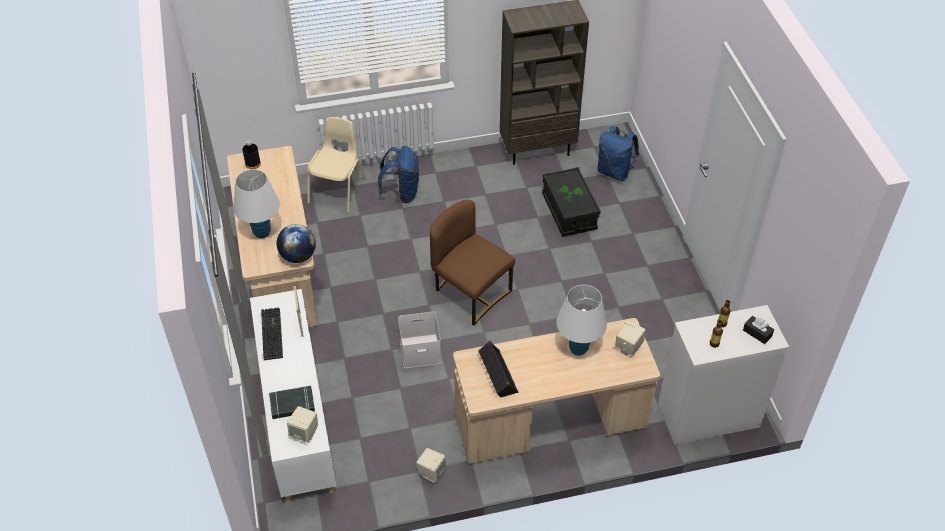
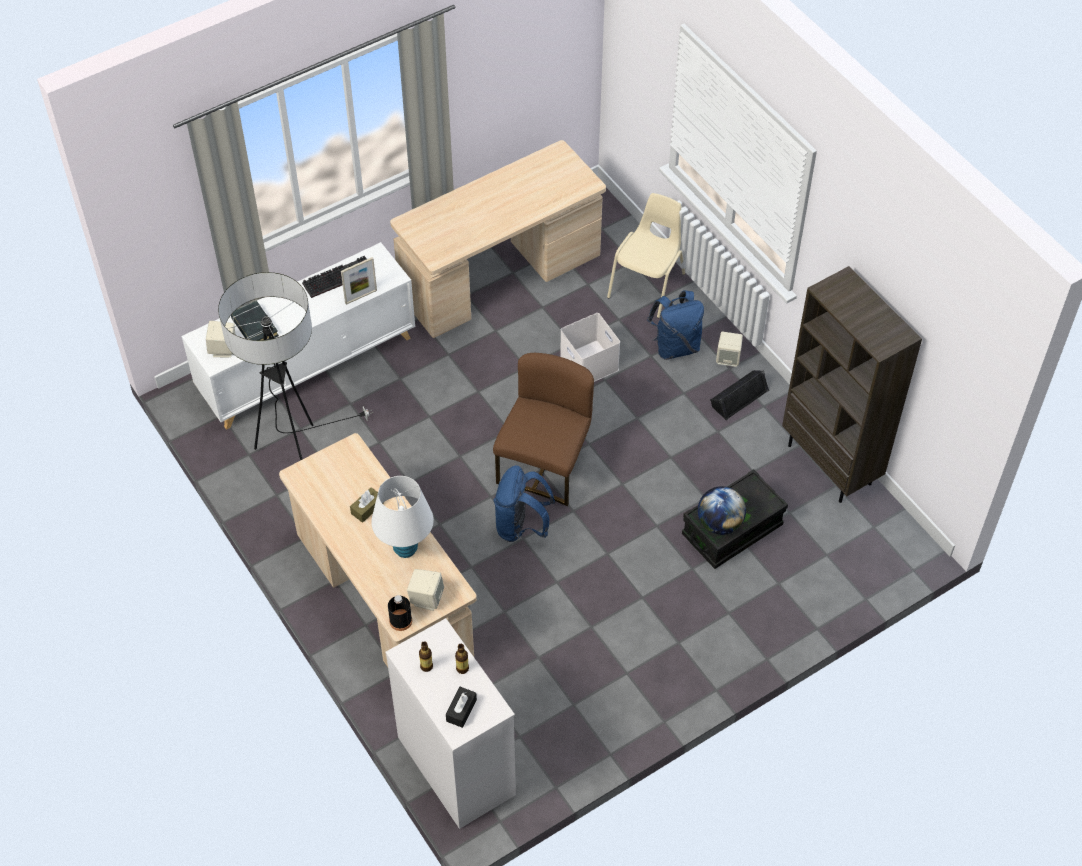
camera: 70 degrees right, 5 degrees up
white table lamp [234,169,280,238] -> none
black bottle [242,140,261,169] -> black bottle moved to [388,595,412,631]
globe [277,224,316,263] -> globe moved to [698,486,746,535]
beige chair [307,117,366,213] -> beige chair turned 60 degrees counterclockwise [607,193,685,318]
white storage box [398,311,441,368] -> white storage box moved to [560,313,620,382]
beige speaker [416,448,447,483] -> beige speaker moved to [716,331,743,367]
black speaker [478,340,519,398] -> black speaker moved to [710,370,769,420]
blue backpack [597,127,639,181] -> blue backpack moved to [494,465,555,542]
none -> floor lamp [218,272,373,461]
none -> brown tissue box [350,487,384,523]

